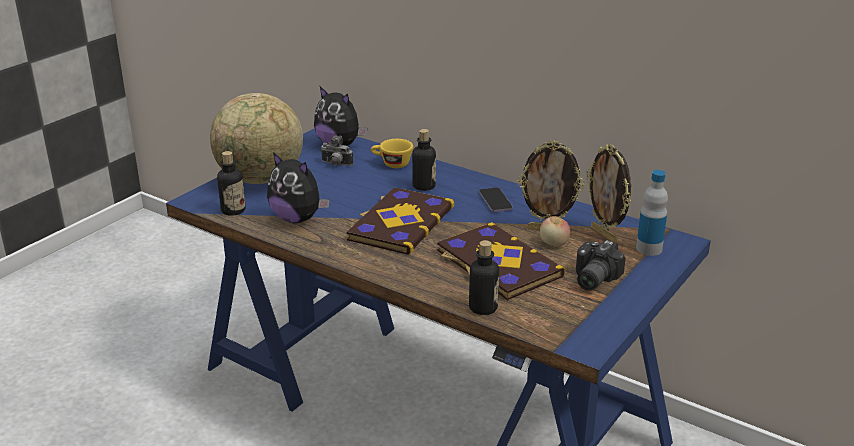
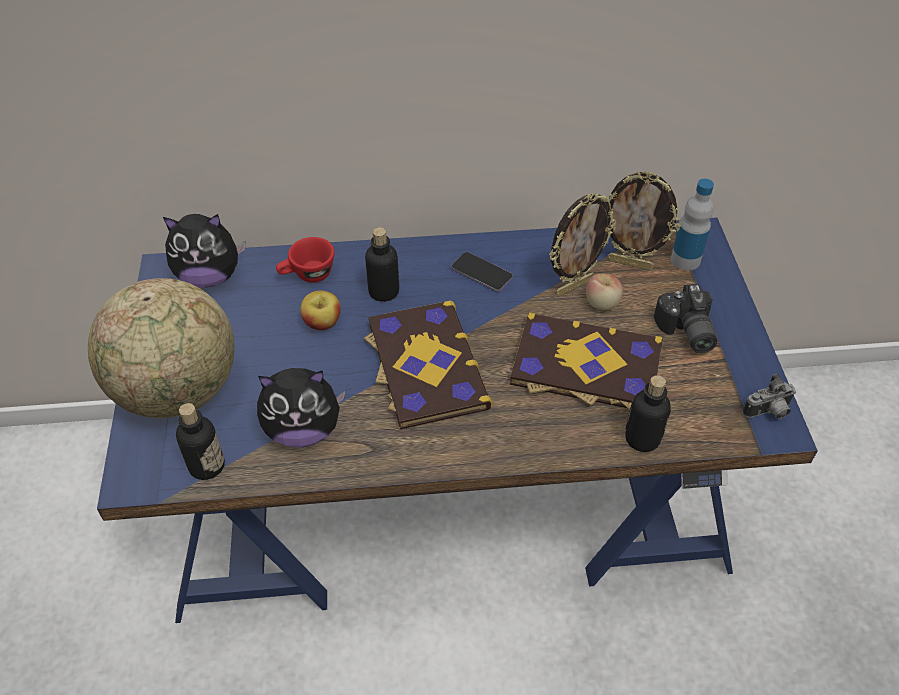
camera: 40 degrees left, 20 degrees up
camera [320,136,353,166] -> camera moved to [742,374,796,419]
yellow cup [371,139,413,168] -> red cup [276,237,335,283]
none -> apple [300,290,341,330]

